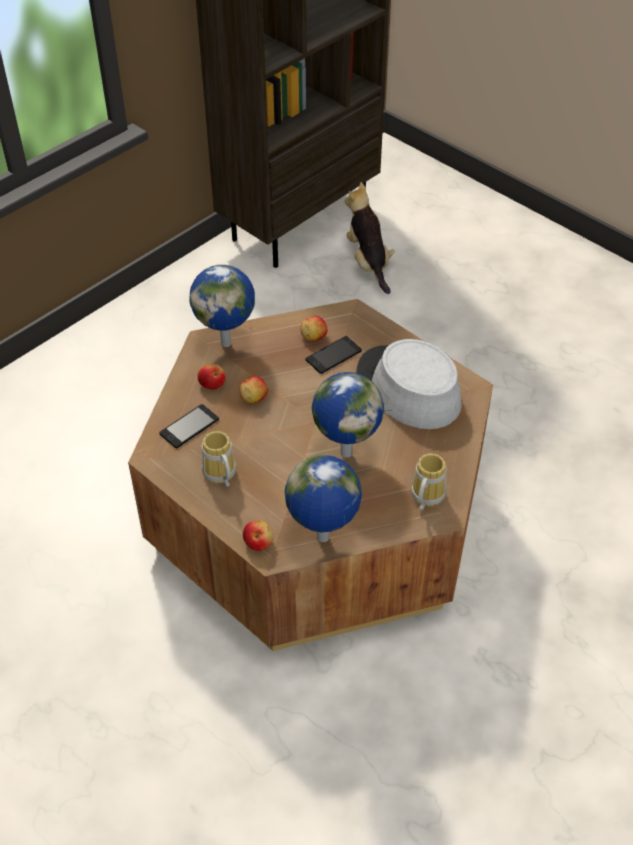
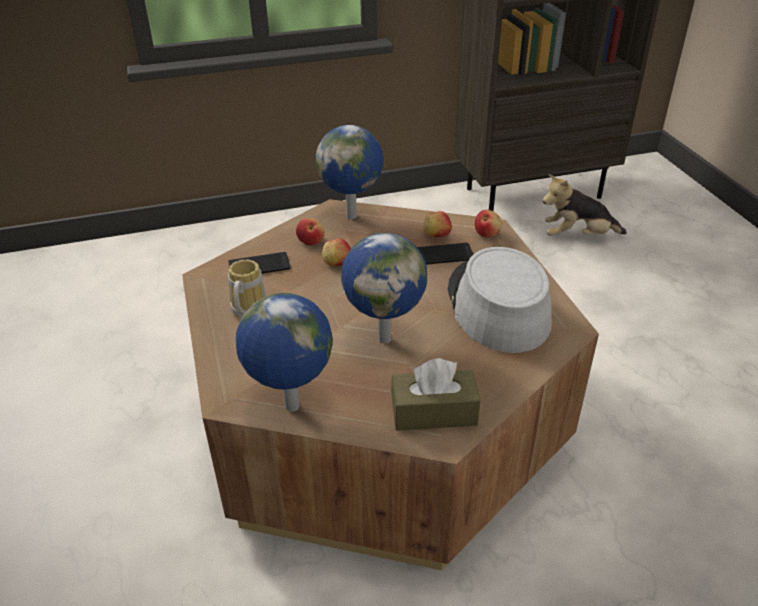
camera: 30 degrees right, 10 degrees down
apple [243,520,273,551] -> apple moved to [475,210,502,237]
plush toy [345,182,395,294] -> plush toy turned 105 degrees counterclockwise [542,174,627,236]
mug [411,453,446,511] -> brown tissue box [391,358,481,431]

